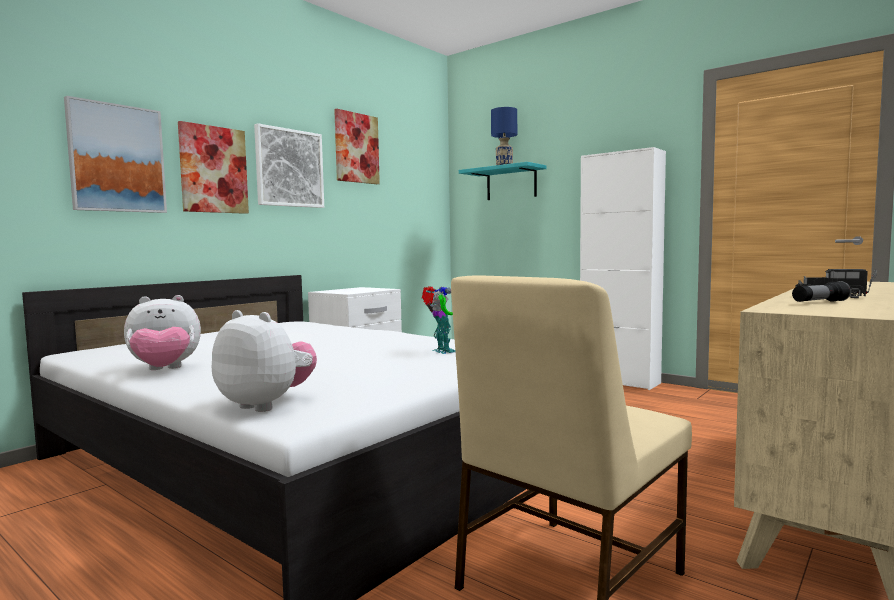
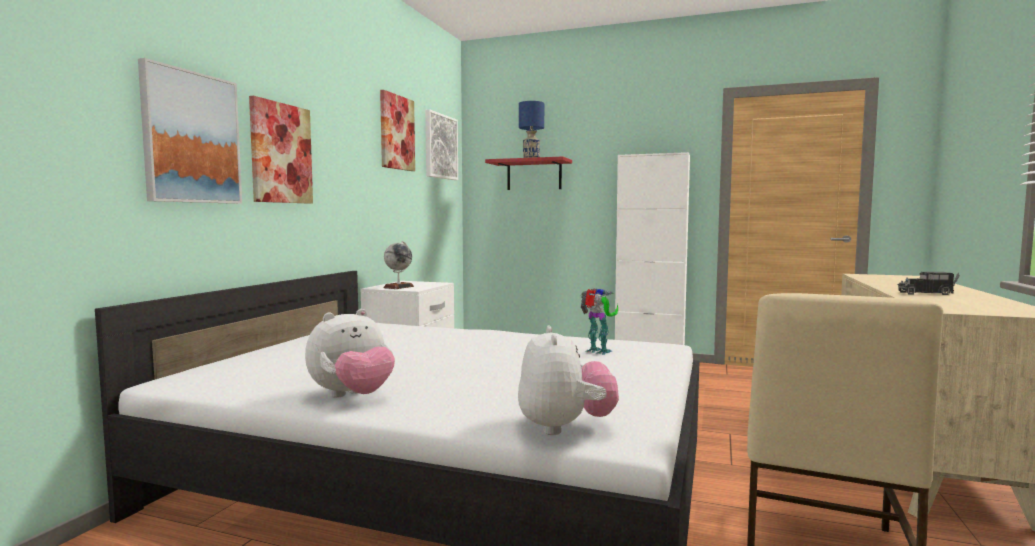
camera: 20 degrees left, 0 degrees up
plush toy [212,310,317,412] -> plush toy turned 75 degrees clockwise [518,326,619,435]
picture [254,123,324,208] -> picture moved to [425,109,458,180]
turquoise shelf [459,162,547,200] -> red shelf [485,156,572,190]
flashlight [792,281,851,302] -> none
none -> globe [383,241,414,289]

